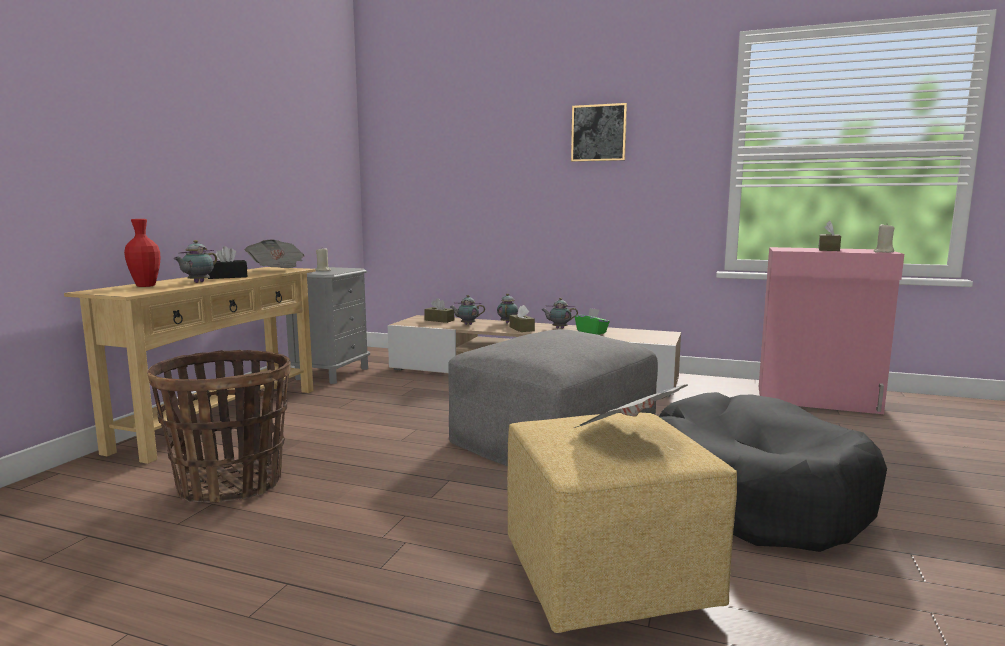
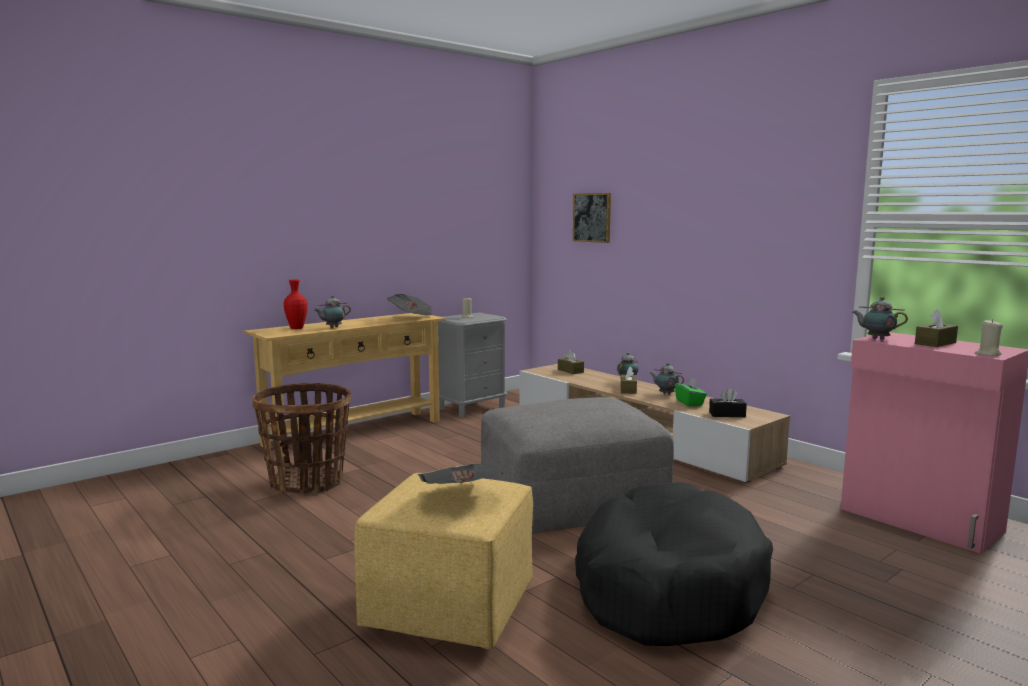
camera: 30 degrees right, 0 degrees up
black tissue box [208,246,247,279] -> black tissue box moved to [709,388,747,417]
teapot [450,295,485,325] -> teapot moved to [853,297,908,340]
picture [571,103,627,162] -> picture moved to [573,193,611,243]

